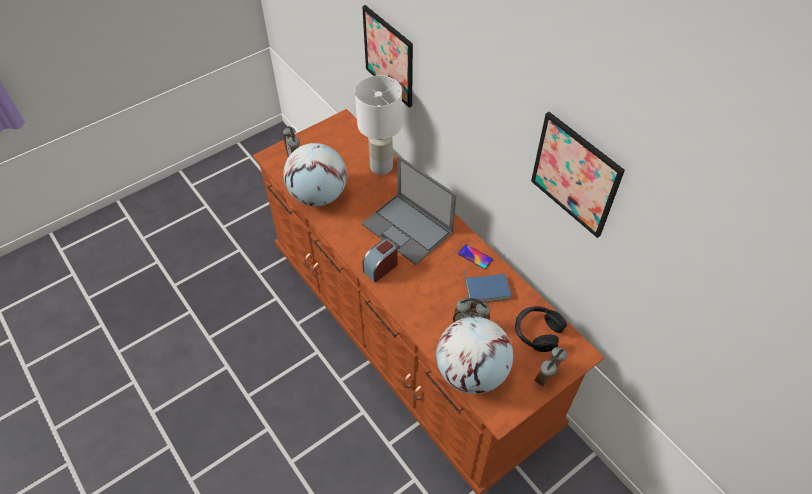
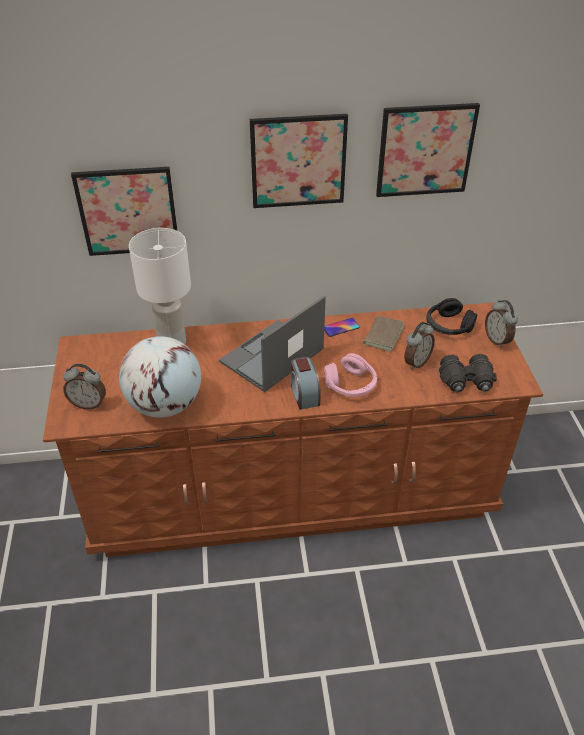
camera: 60 degrees left, 10 degrees down
laptop [361,156,456,265] -> laptop turned 150 degrees clockwise [219,296,326,392]
globe [436,317,513,394] -> black binoculars [439,354,497,392]
blue book [464,271,512,303] -> brown book [355,316,404,352]
none -> picture [250,114,348,208]
none -> pink headphones [324,353,377,397]

